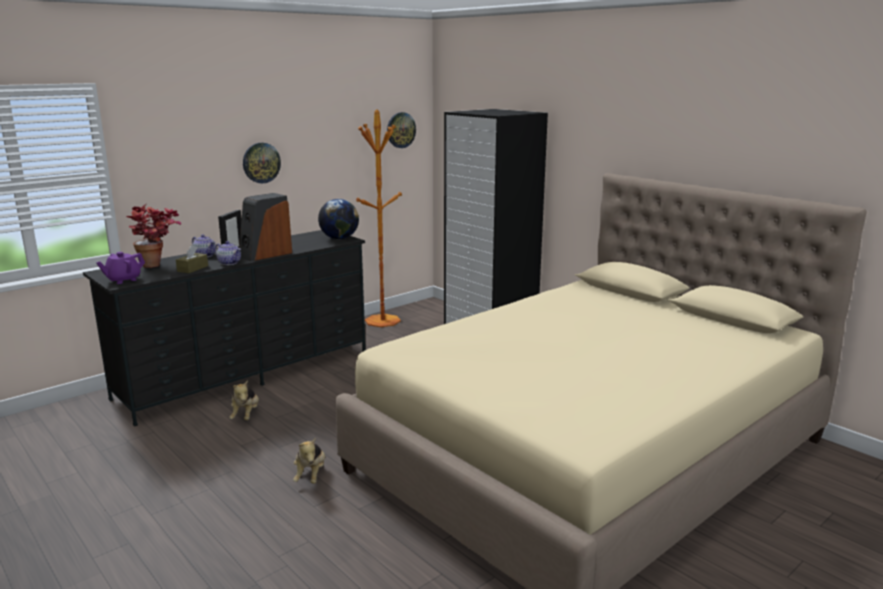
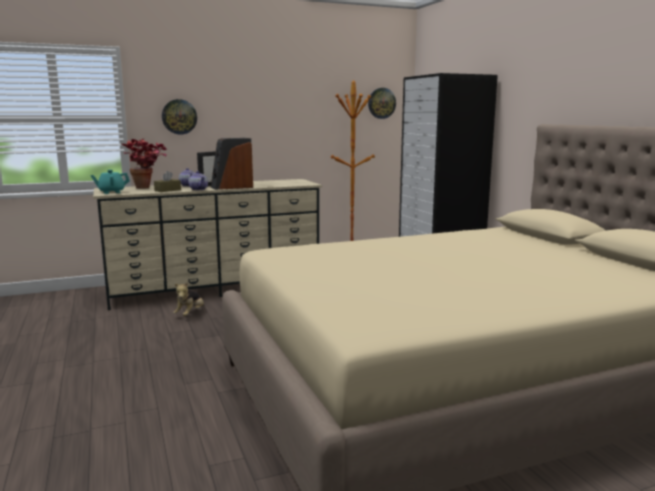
camera: 20 degrees right, 5 degrees down
black dresser [83,230,366,427] -> beige dresser [93,179,322,310]
purple teapot [96,252,145,284] -> turquoise teapot [90,170,130,194]
wall clock [243,143,281,183] -> wall clock moved to [162,99,197,135]
plush toy [293,437,325,484] -> none
globe [318,199,359,239] -> none

